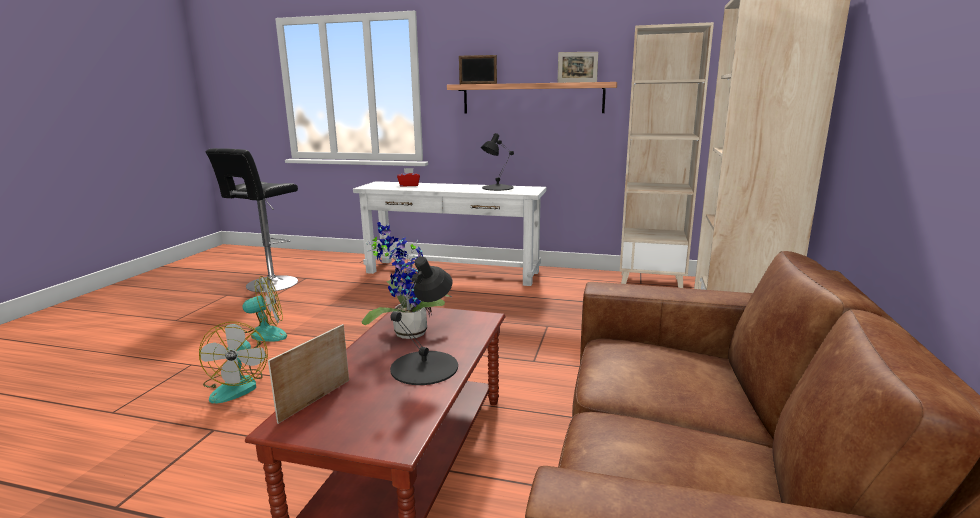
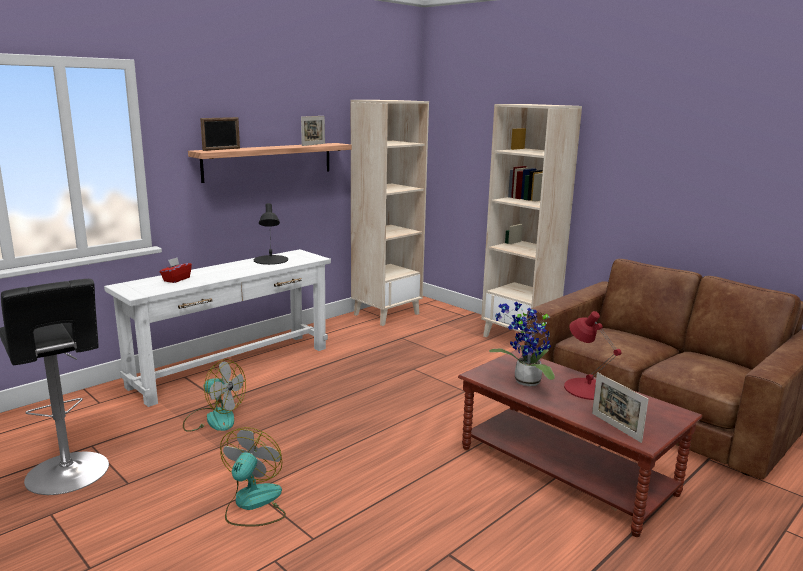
camera: 60 degrees left, 0 degrees up
fan [199,322,268,403] -> fan moved to [183,359,246,432]
black table lamp [390,256,458,385] -> red table lamp [564,311,622,400]

